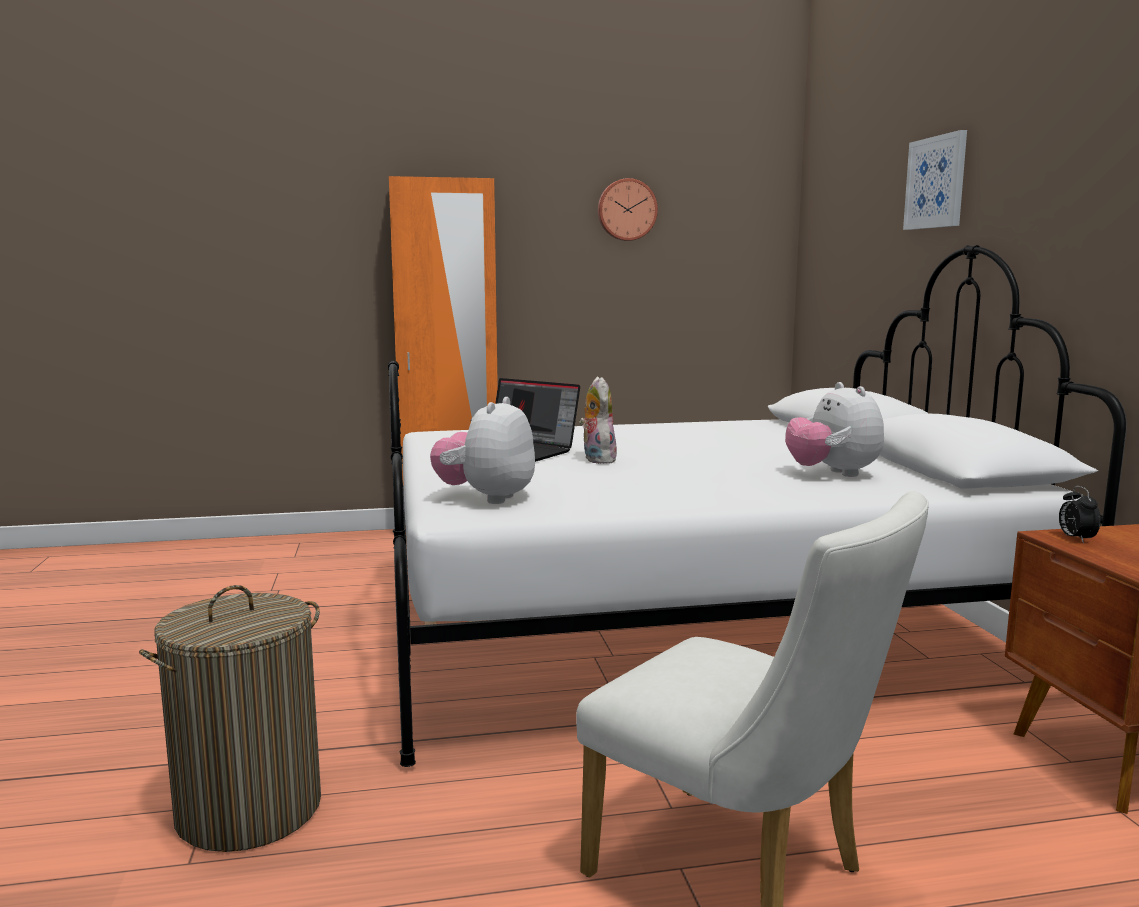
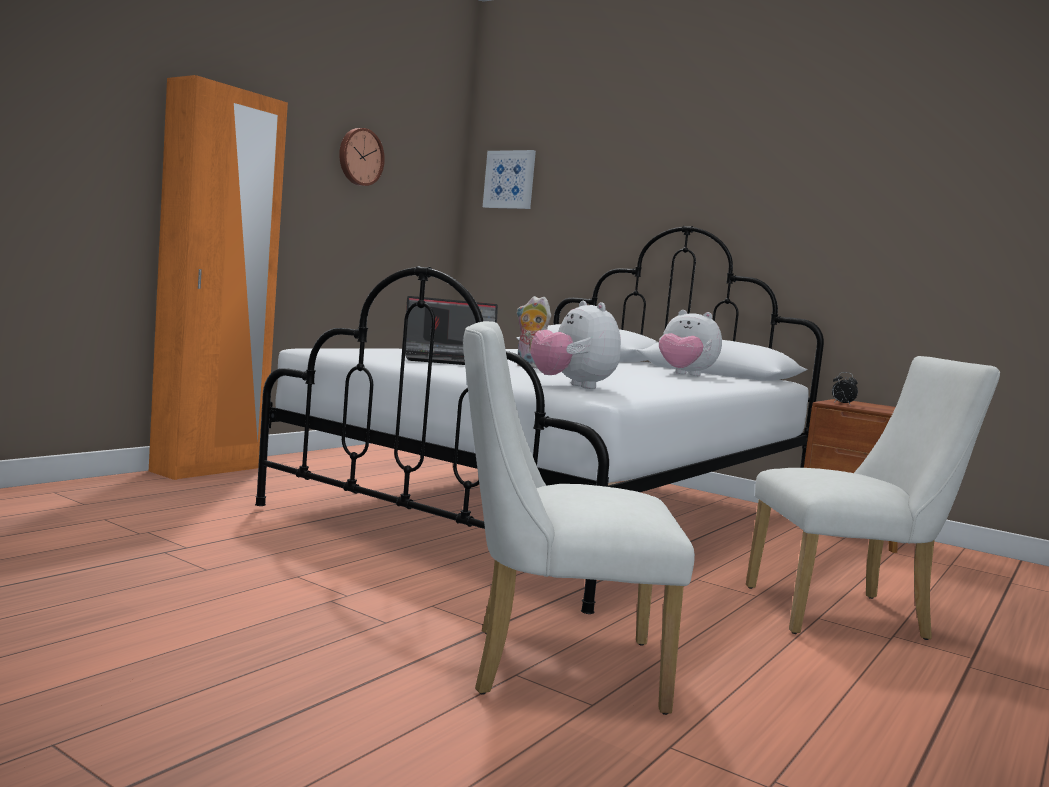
camera: 45 degrees left, 5 degrees down
laundry basket [139,585,321,852] -> white chair [463,321,695,715]
picture [903,130,967,230] -> picture moved to [483,150,536,209]

